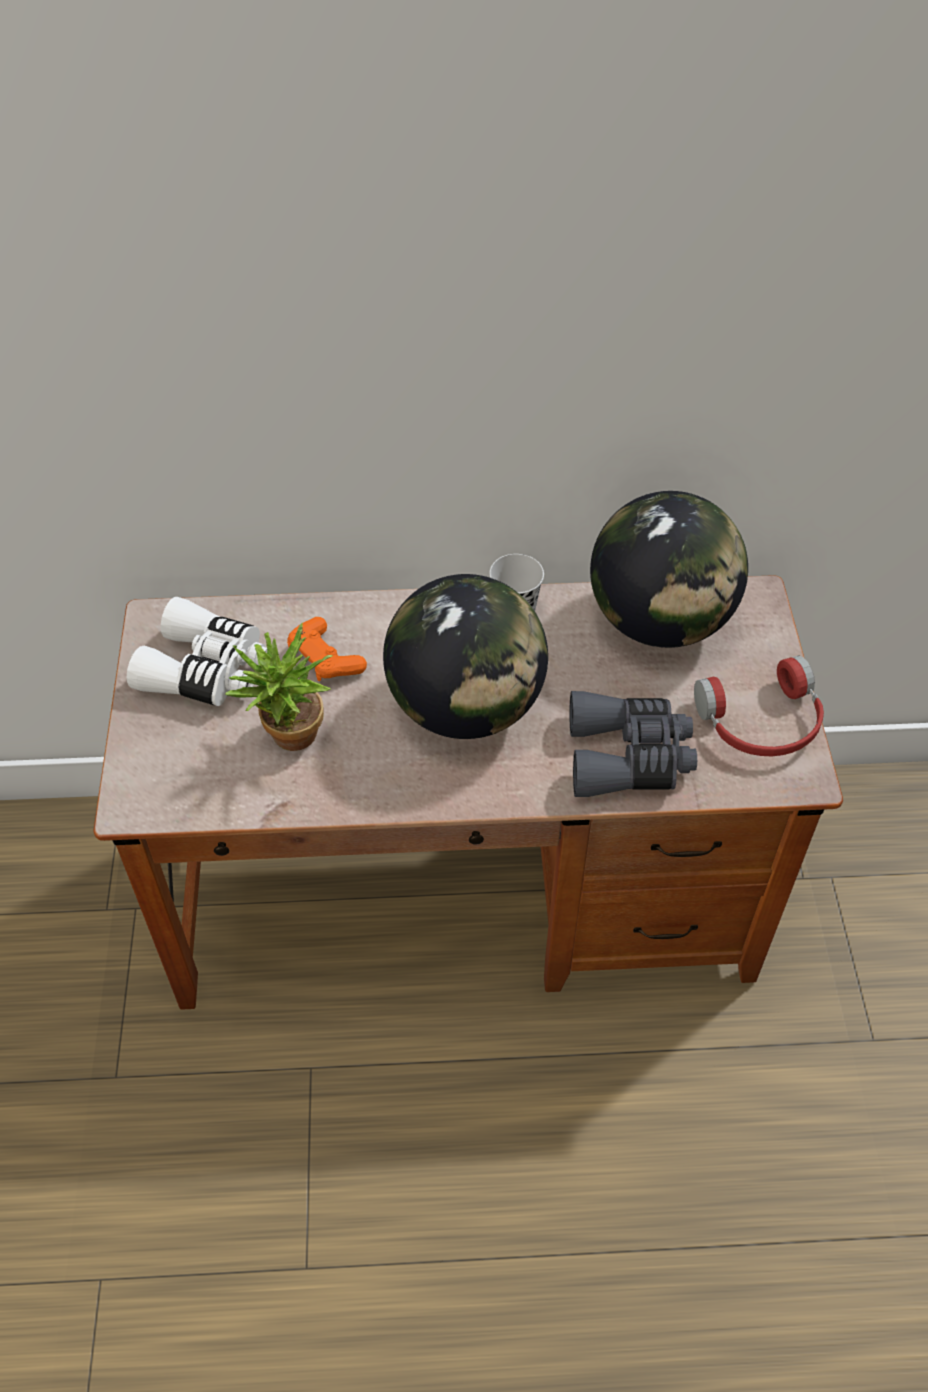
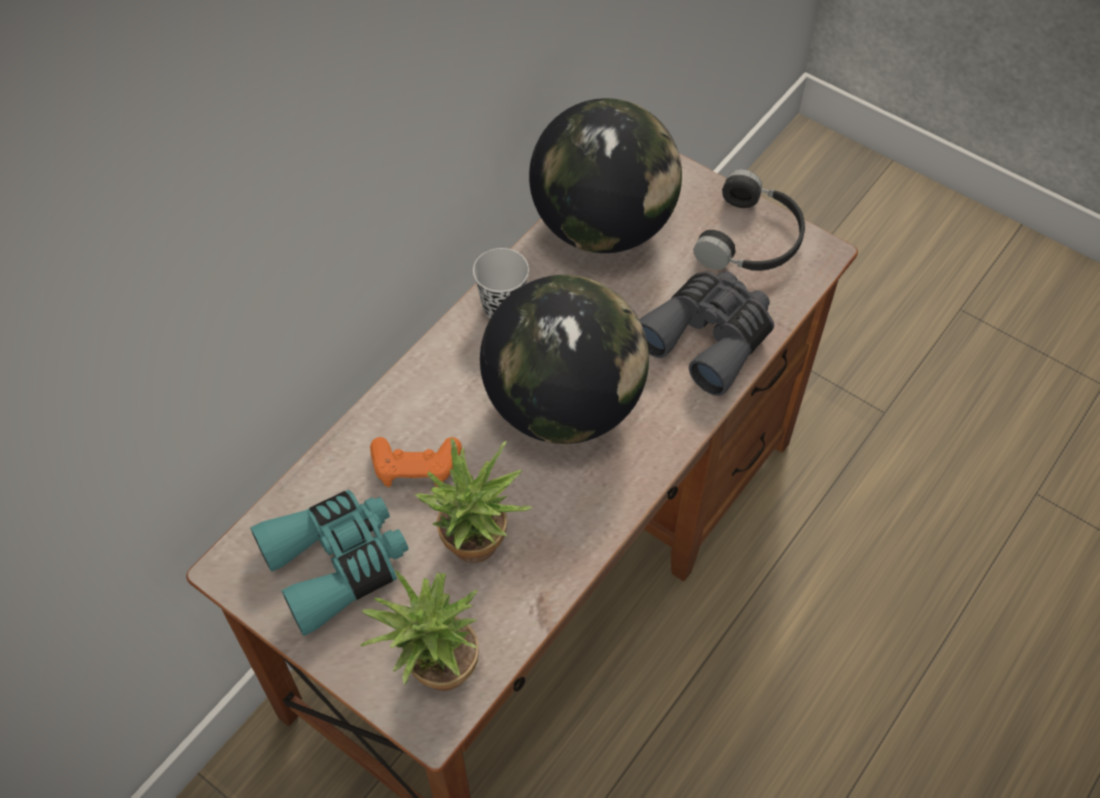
camera: 50 degrees left, 5 degrees up
white binoculars [127,597,267,706] -> turquoise binoculars [250,490,409,636]
red headphones [694,656,824,756] -> black headphones [693,170,805,271]
none -> potted plant [360,570,479,691]

